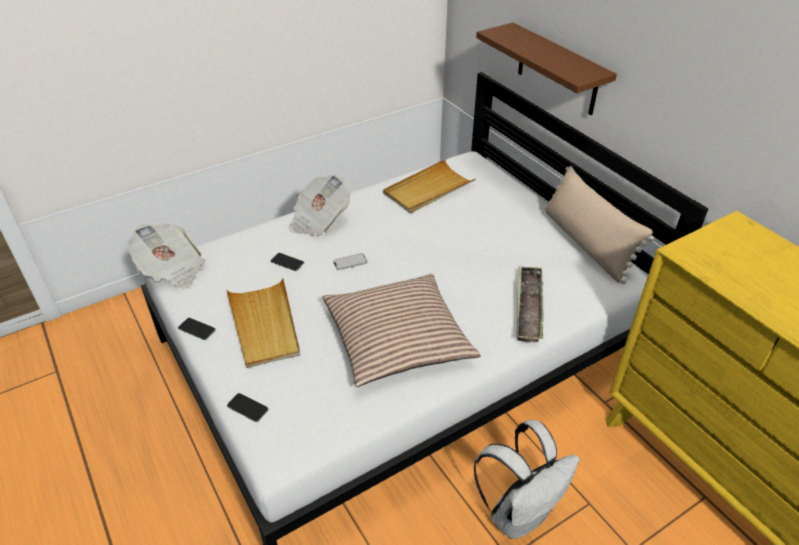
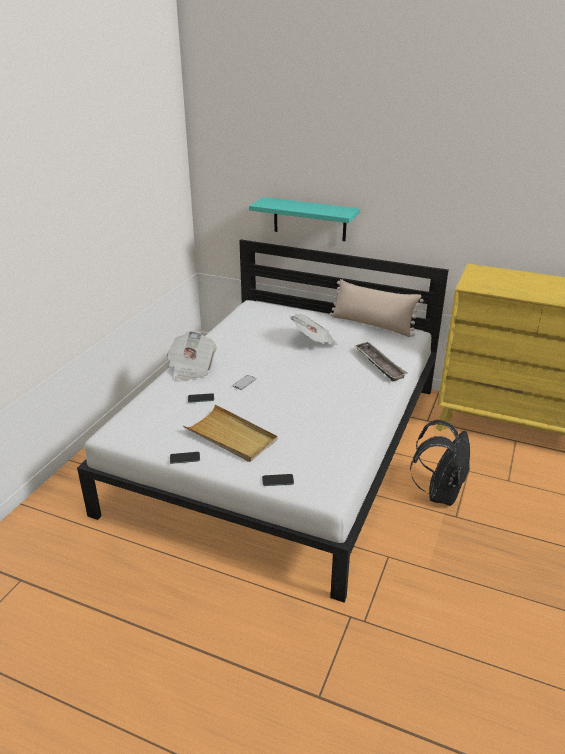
camera: 35 degrees left, 10 degrees down
newspaper [127,224,206,289] -> newspaper moved to [289,314,338,345]
pillow [323,274,481,387] -> none
beige tray [383,159,475,213] -> none
white backpack [473,420,580,539] -> black backpack [410,420,470,506]
brown shelf [476,22,617,115] -> turquoise shelf [249,197,360,241]

